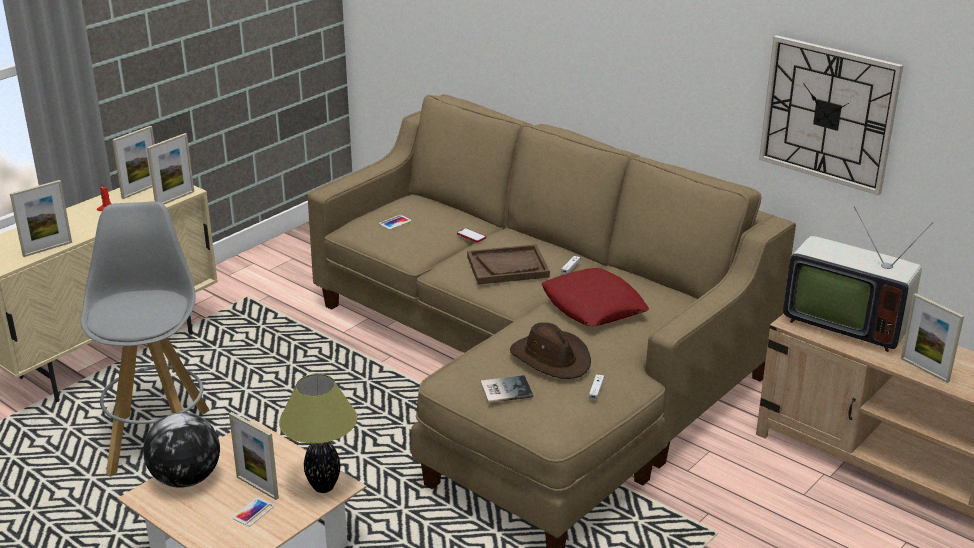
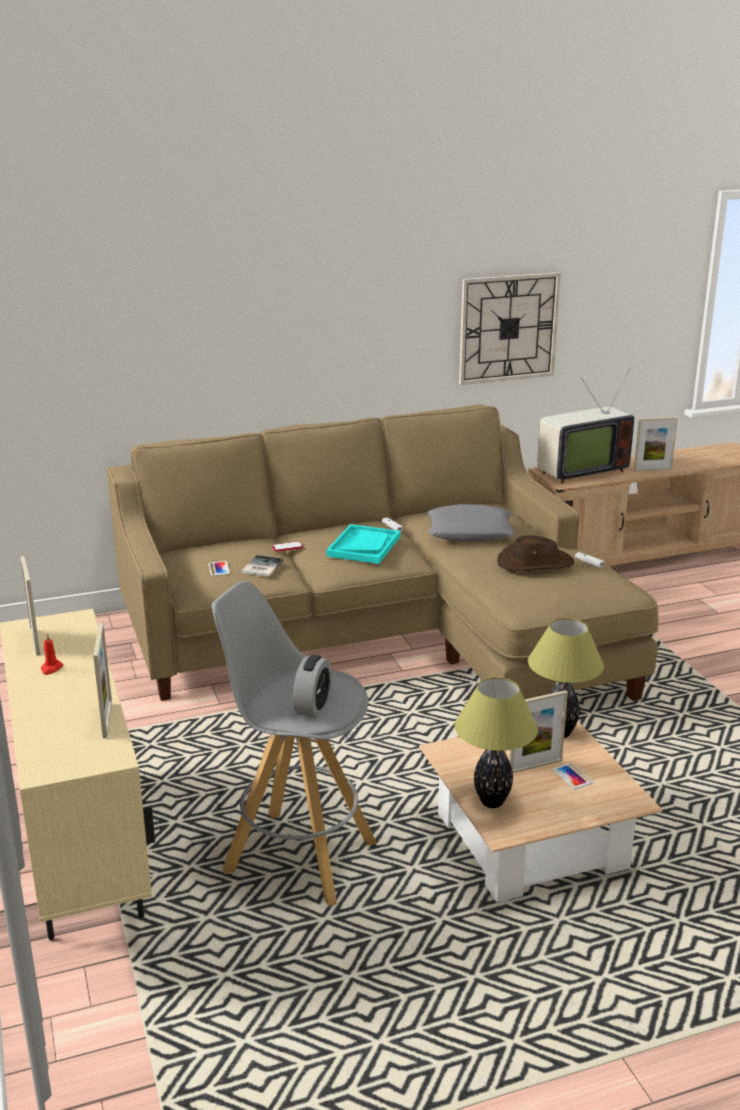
camera: 60 degrees left, 5 degrees down
globe [143,412,220,488] -> table lamp [455,677,538,808]
picture frame [147,133,194,204] -> none
brown tray [467,244,550,285] -> turquoise tray [326,524,400,564]
book [481,375,533,403] -> book moved to [242,555,284,577]
red pillow [541,268,649,326] -> grey pillow [427,504,515,542]
none -> alarm clock [293,655,332,718]

